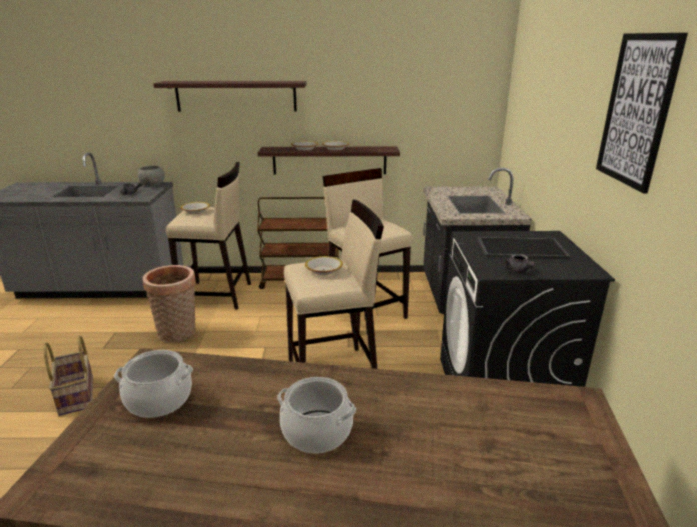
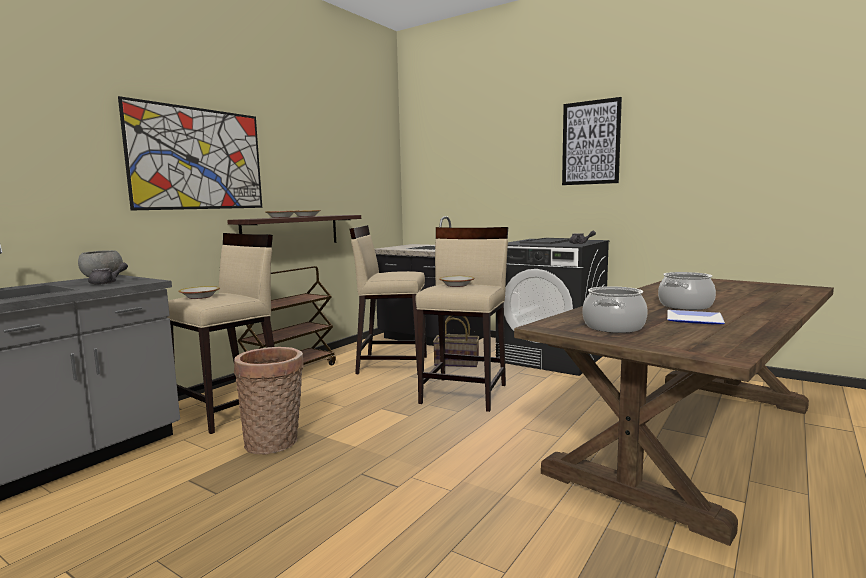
camera: 55 degrees left, 15 degrees down
basket [44,336,93,416] -> basket moved to [433,316,479,367]
shelf [153,81,307,112] -> picture [118,96,262,210]
none -> plate [667,310,725,324]

